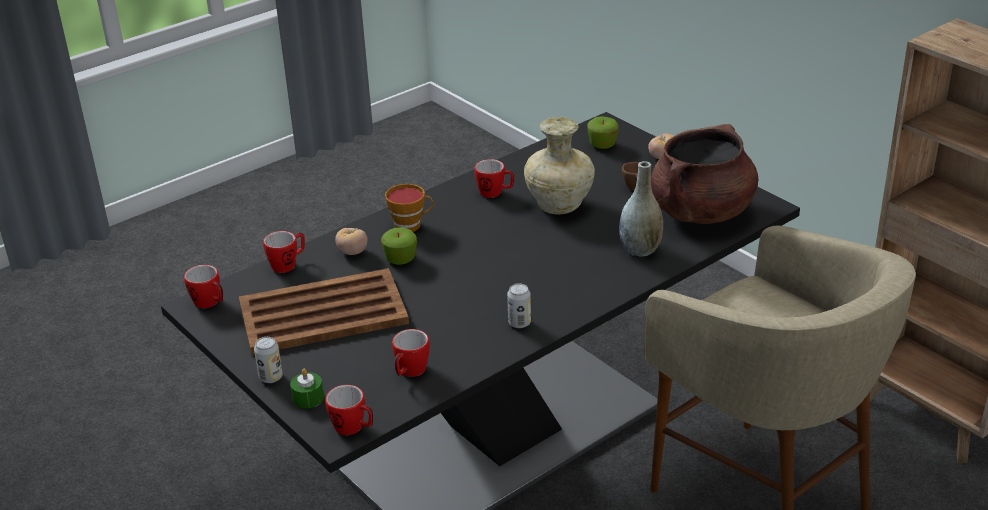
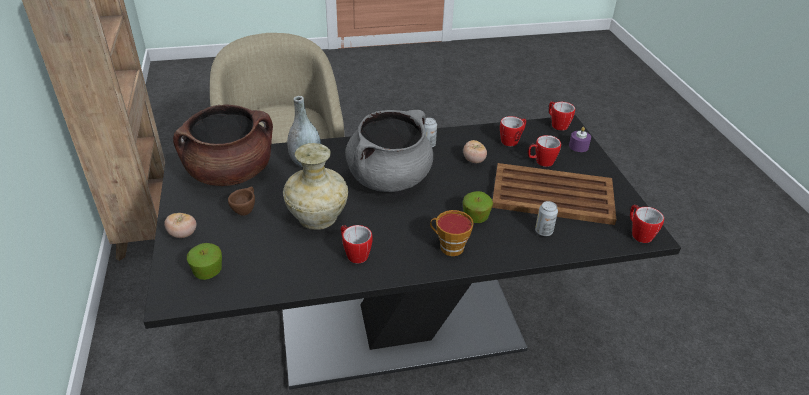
camera: 155 degrees left, 5 degrees up
can [254,337,283,383] -> can moved to [535,201,558,236]
mug [263,231,305,273] -> mug moved to [528,135,561,167]
green candle [290,369,324,409] -> purple candle [569,127,591,152]
tomato [335,228,368,255] -> tomato moved to [463,140,487,163]
none -> grey cooking pot [345,110,433,192]

